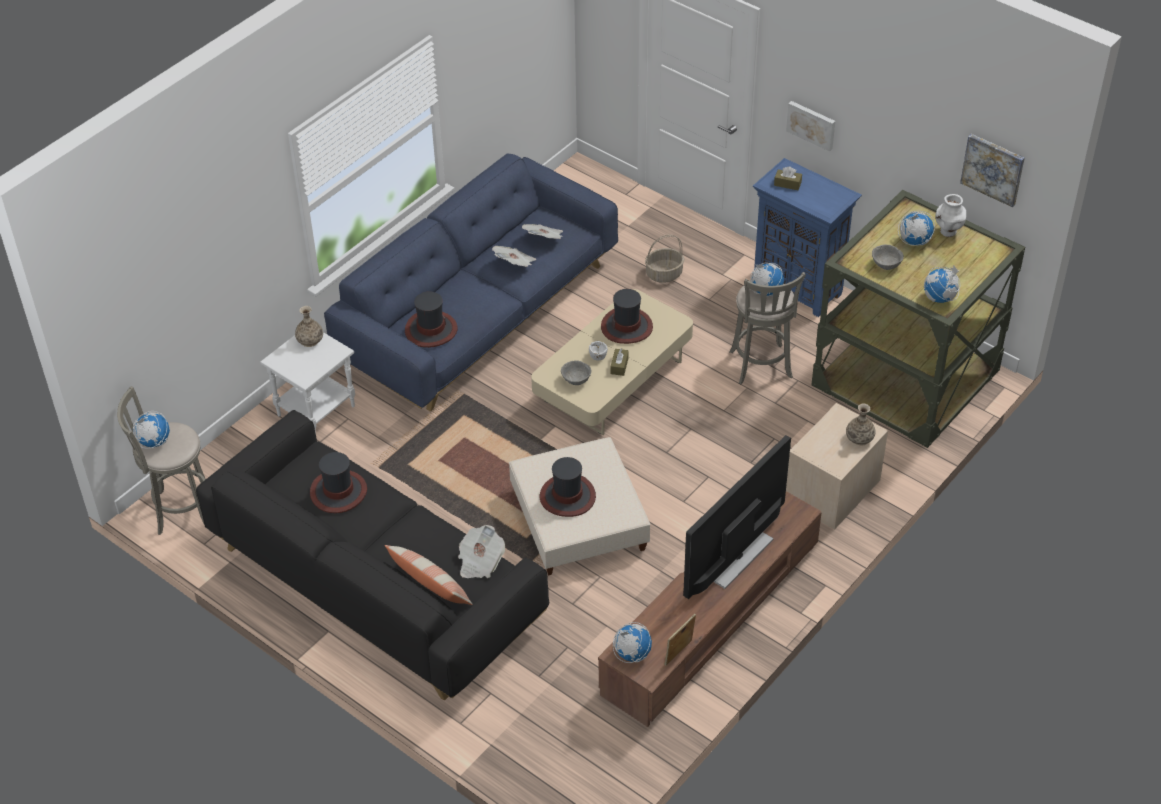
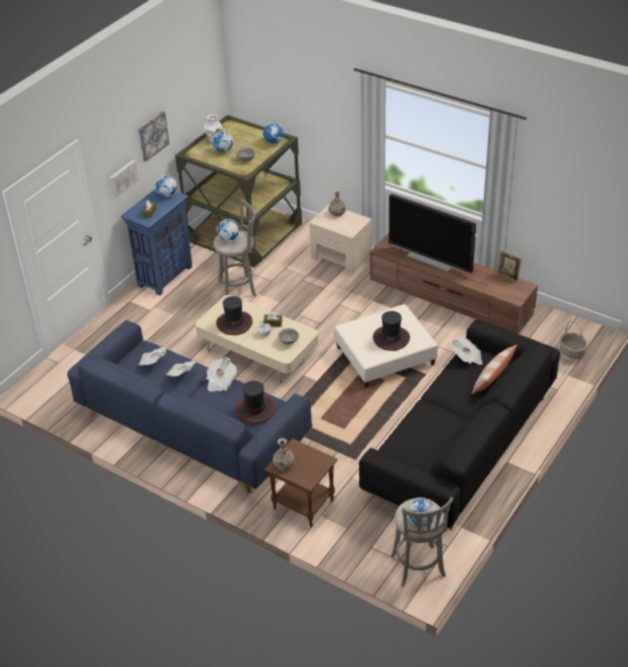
camera: 95 degrees left, 5 degrees down
white side table [260,332,355,433] -> brown side table [265,438,337,527]
hat [310,452,367,514] -> none
globe [613,622,652,663] -> globe moved to [155,175,179,197]
basket [645,234,684,283] -> basket moved to [560,321,588,359]
picture [960,134,1025,207] -> picture moved to [138,111,169,162]
none -> newspaper [206,357,237,391]

